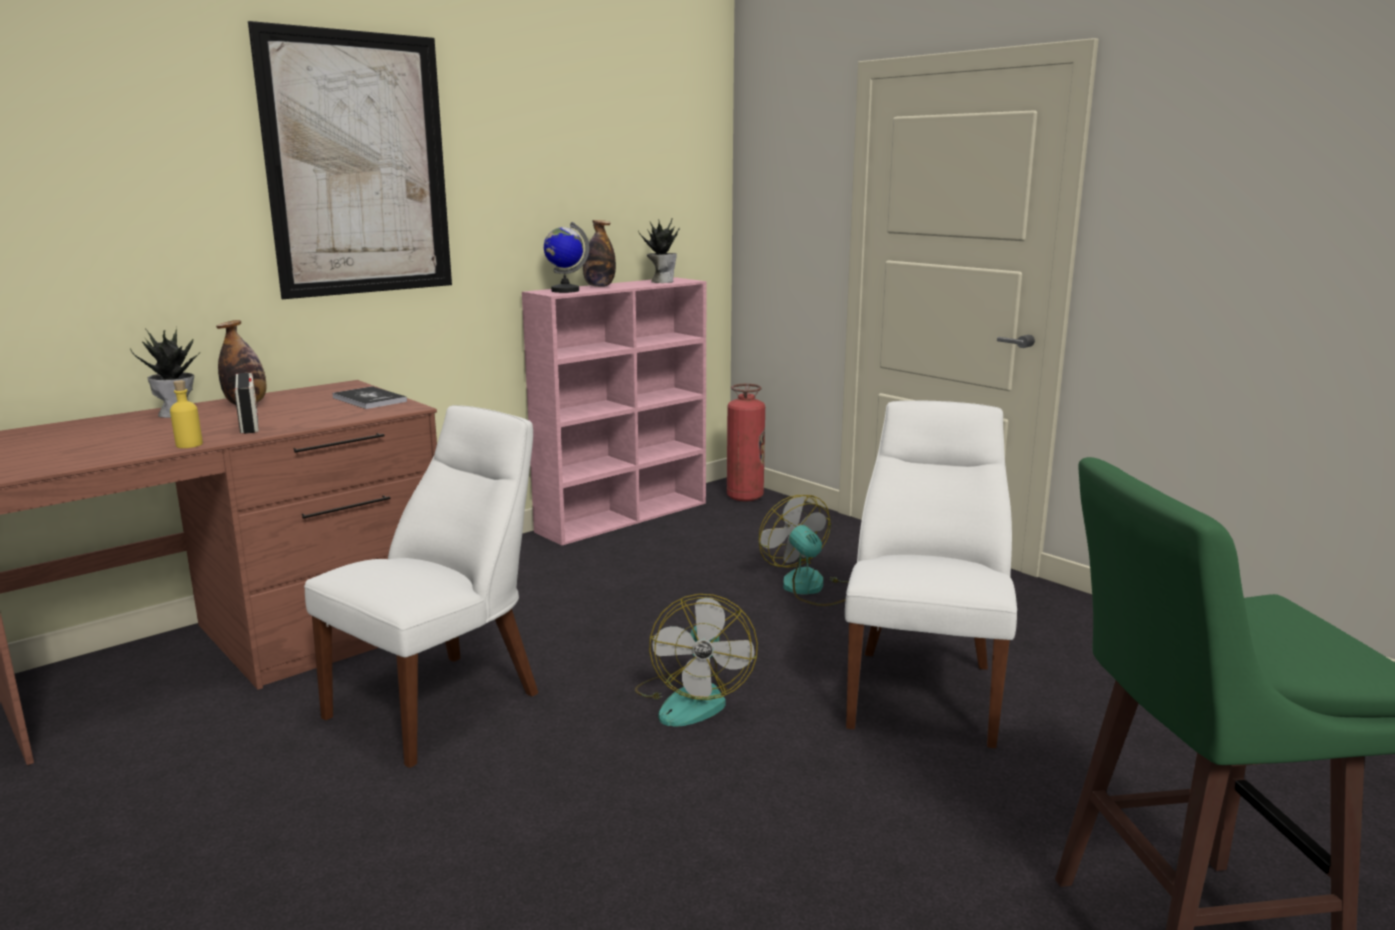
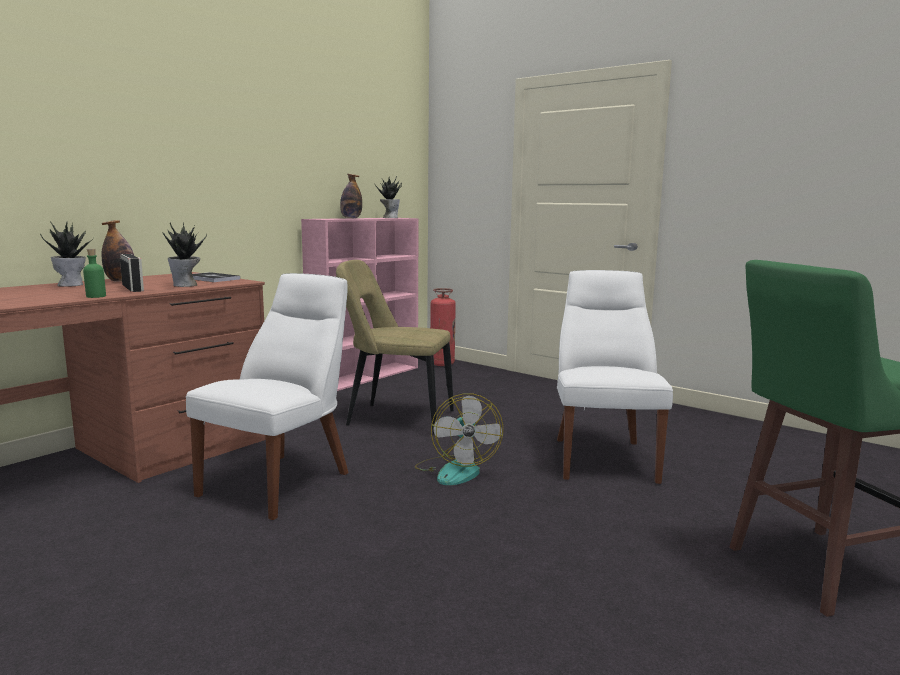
camera: 10 degrees left, 5 degrees down
yellow bottle [170,380,203,448] -> green bottle [83,249,106,298]
picture [248,21,452,299] -> none
globe [544,222,589,293] -> none
fan [759,495,849,606] -> none
none -> potted plant [163,223,207,287]
none -> beige chair [336,260,454,434]

